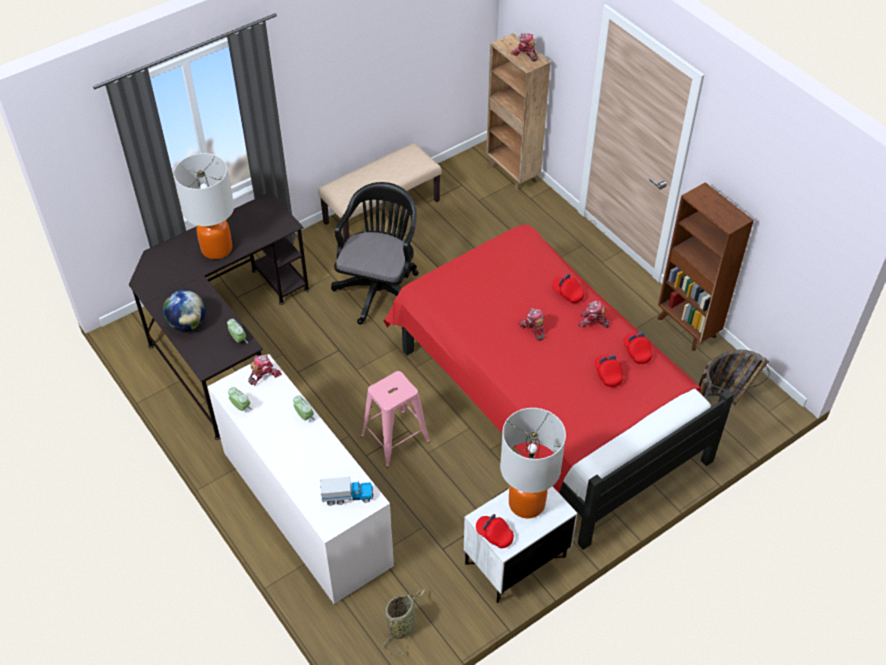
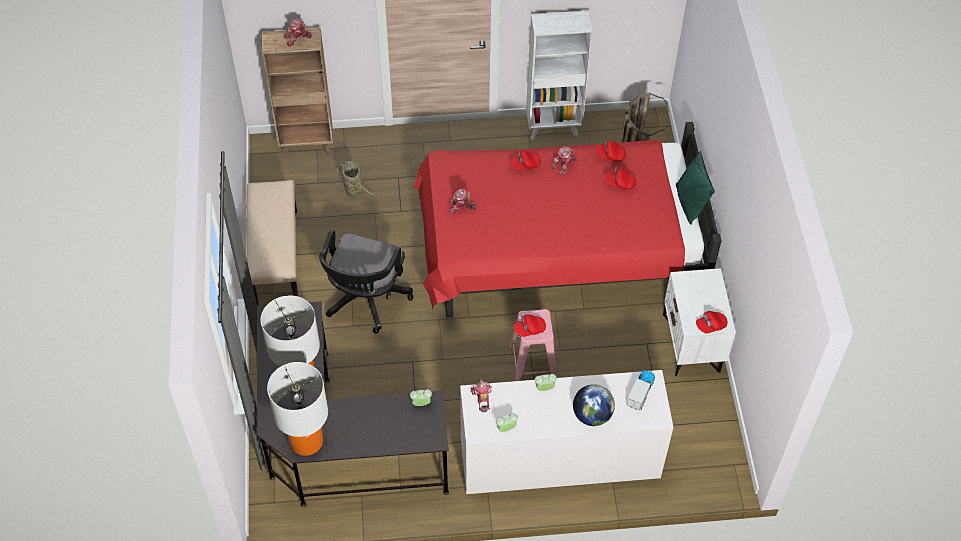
camera: 60 degrees left, 5 degrees up
globe [163,290,206,331] -> globe moved to [573,384,615,426]
black office chair [331,182,419,325] -> black office chair turned 120 degrees counterclockwise [319,230,413,334]
basket [383,589,425,654] -> basket moved to [337,161,375,205]
table lamp [500,408,566,518] -> table lamp moved to [267,362,328,456]
toy robot [519,308,546,341] -> toy robot moved to [449,189,476,214]
brown bookcase [658,182,754,351] -> white bookcase [526,11,592,140]
none -> red cap [513,314,546,337]
none -> green pillow [676,151,715,225]

